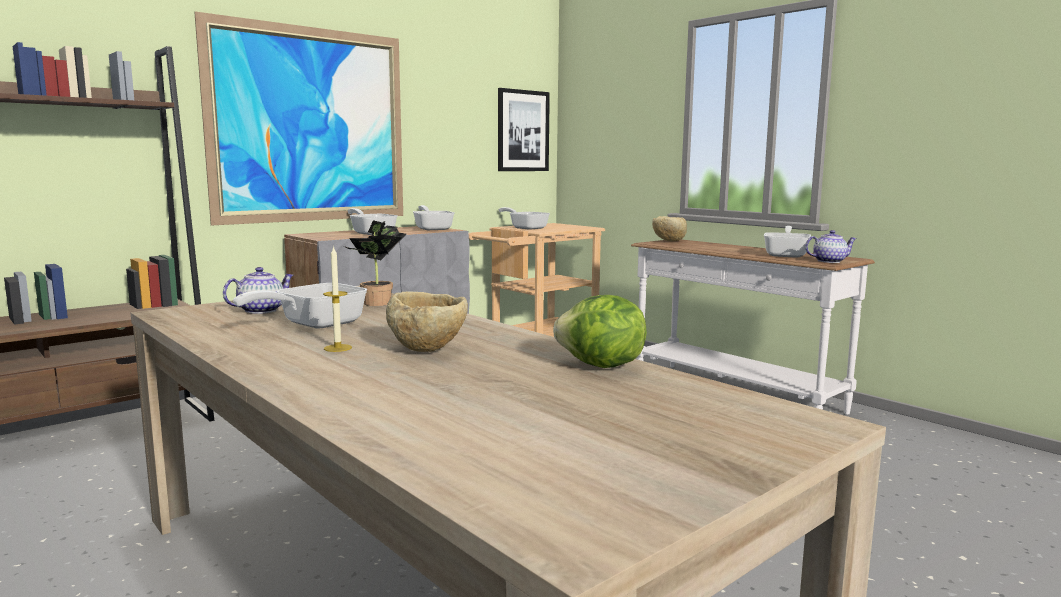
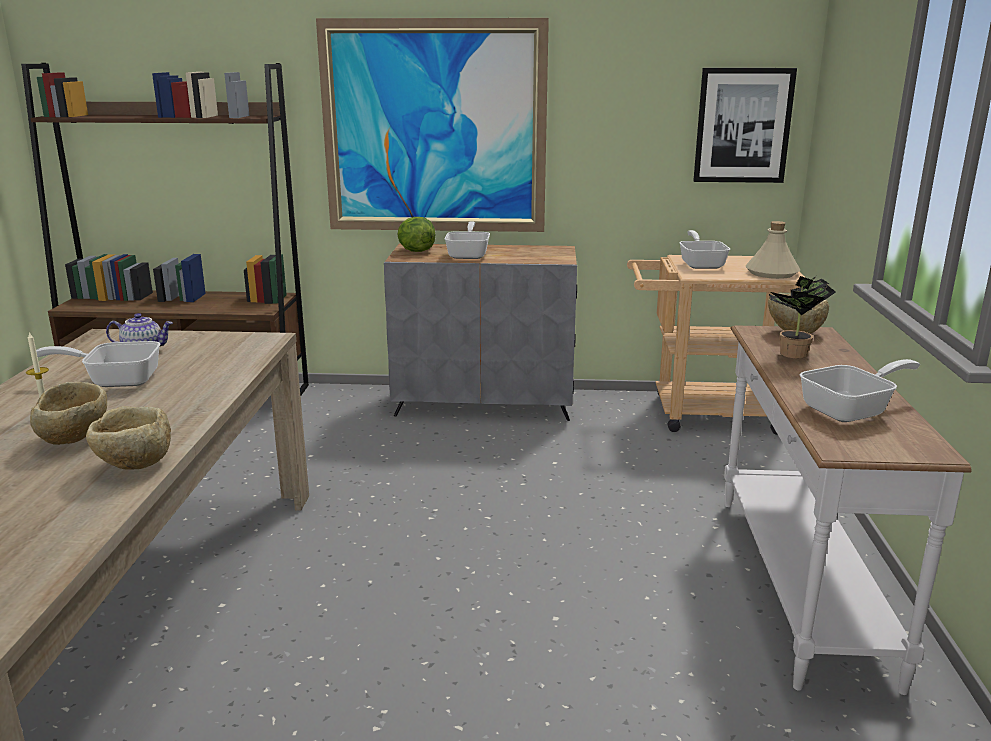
camera: 45 degrees right, 10 degrees up
potted plant [344,220,406,306] -> potted plant moved to [769,276,836,359]
frying pan [413,205,454,230] -> none
lettuce [553,295,647,368] -> lettuce moved to [397,217,435,252]
teapot [805,230,857,263] -> none
none -> beige bowl [86,406,171,470]
none -> beige bottle [746,221,800,279]

